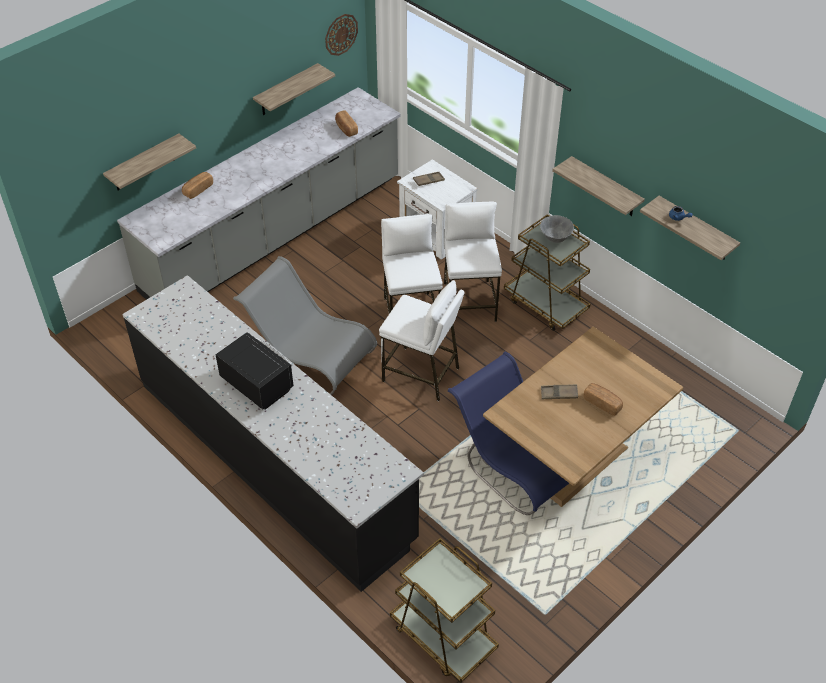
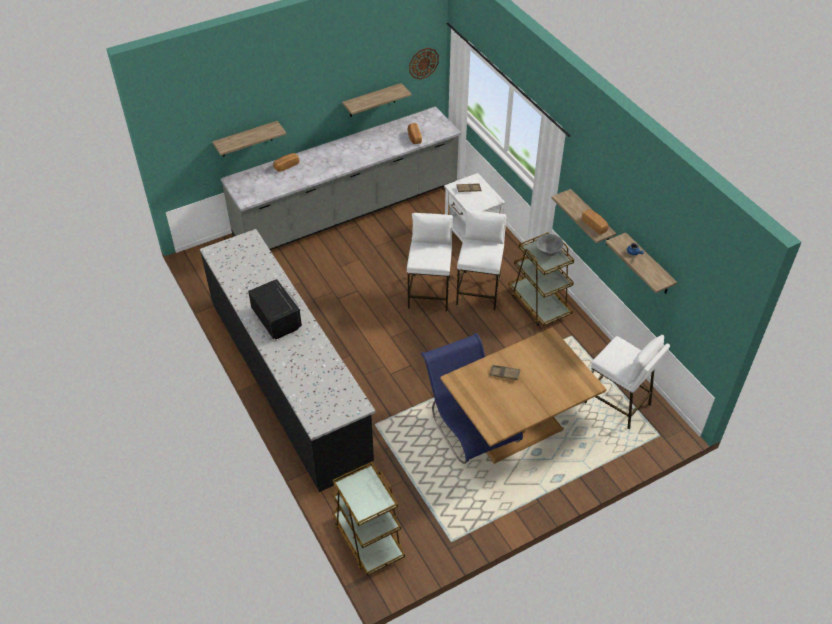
camera: 15 degrees right, 0 degrees up
grey chair [233,256,377,395] -> none
white stool [379,280,464,401] -> white stool moved to [584,335,670,429]
bread [584,383,623,416] -> bread moved to [582,209,609,234]

